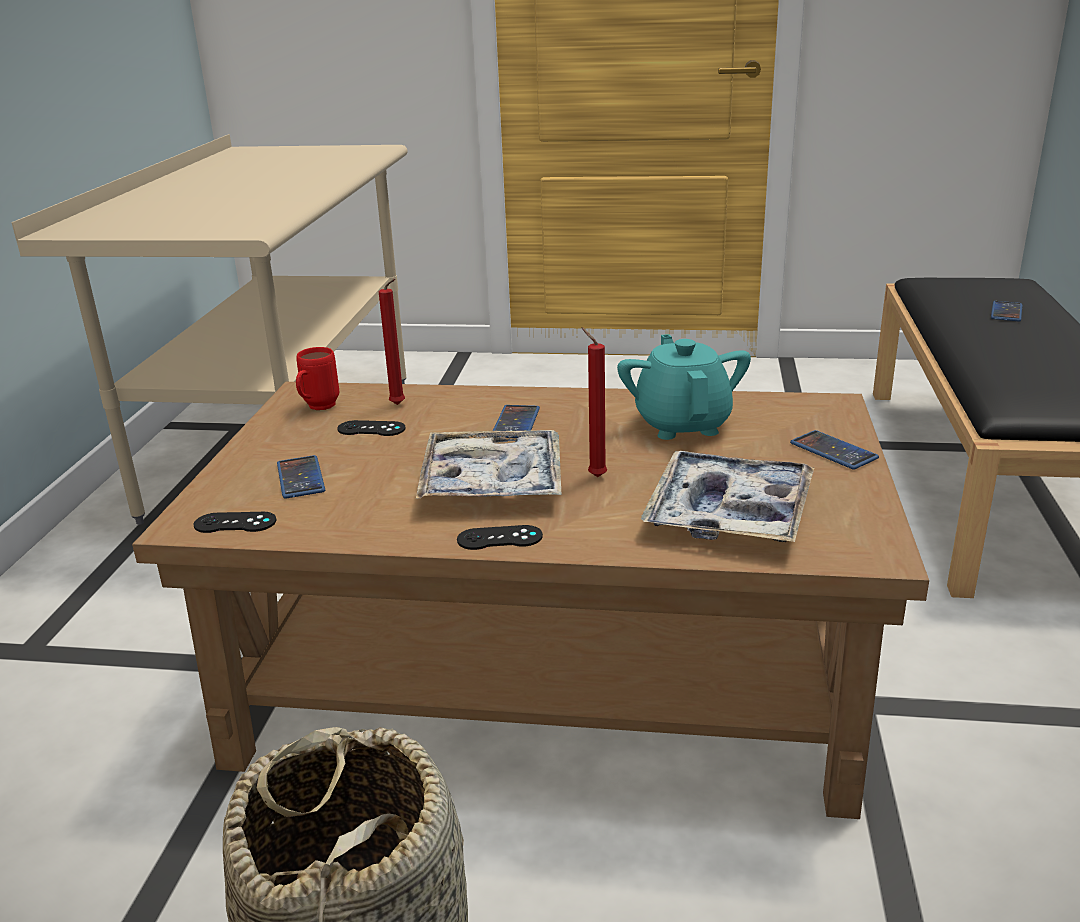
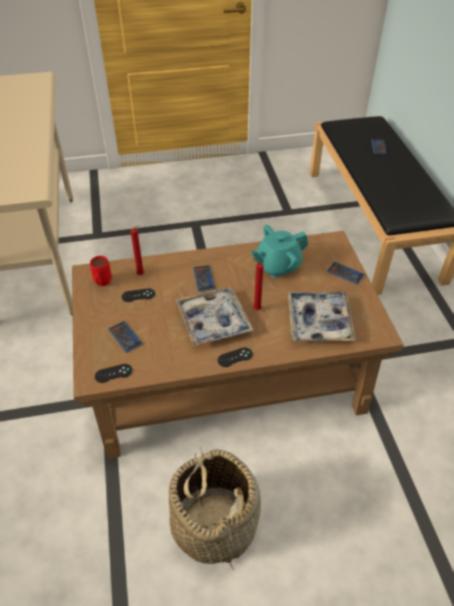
camera: 20 degrees left, 20 degrees up
turquoise teapot [617,334,751,440] -> turquoise teapot turned 90 degrees counterclockwise [251,225,308,278]

